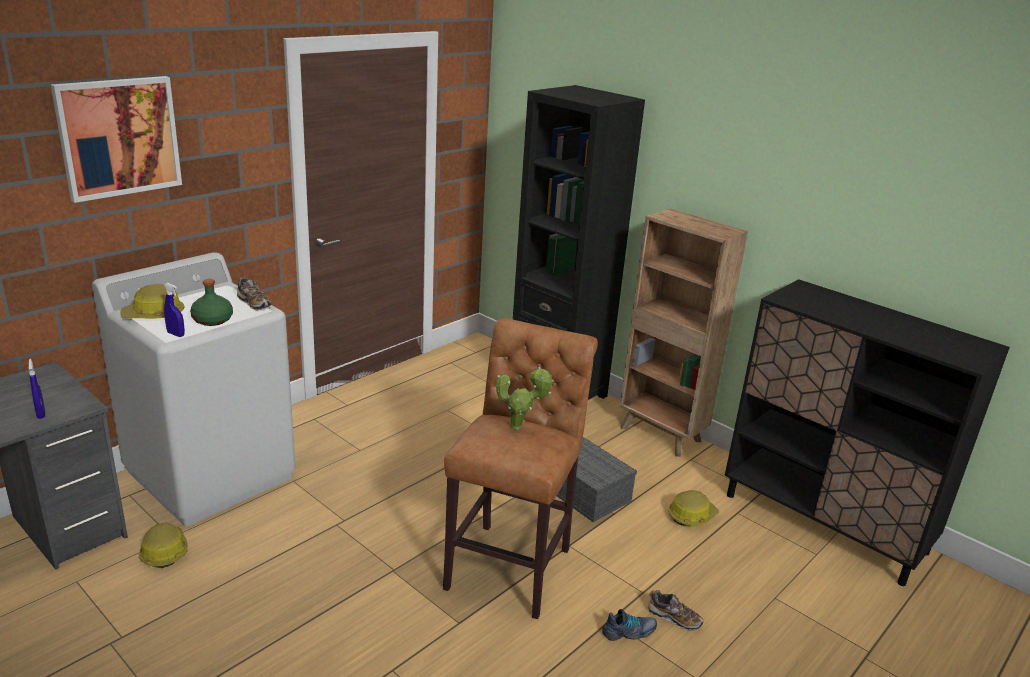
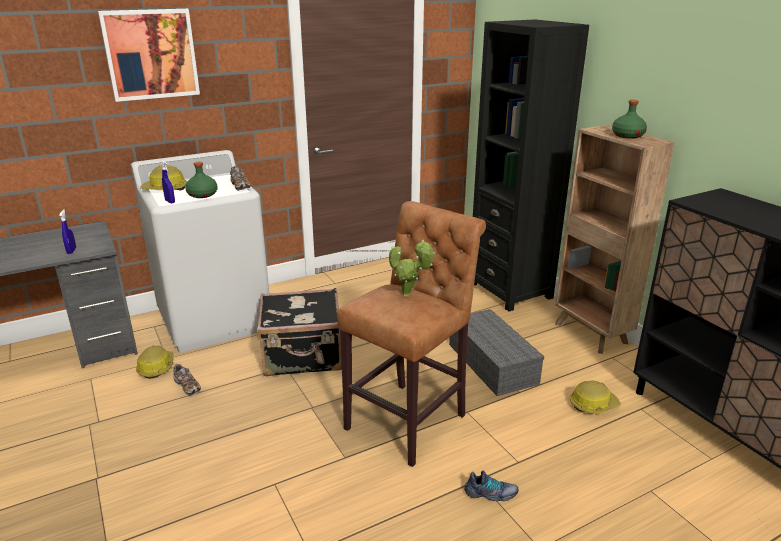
camera: 20 degrees right, 0 degrees up
shoe [648,590,703,631] -> shoe moved to [173,364,201,396]
none -> black suitcase [257,288,342,376]
none -> green bottle [612,100,647,139]

